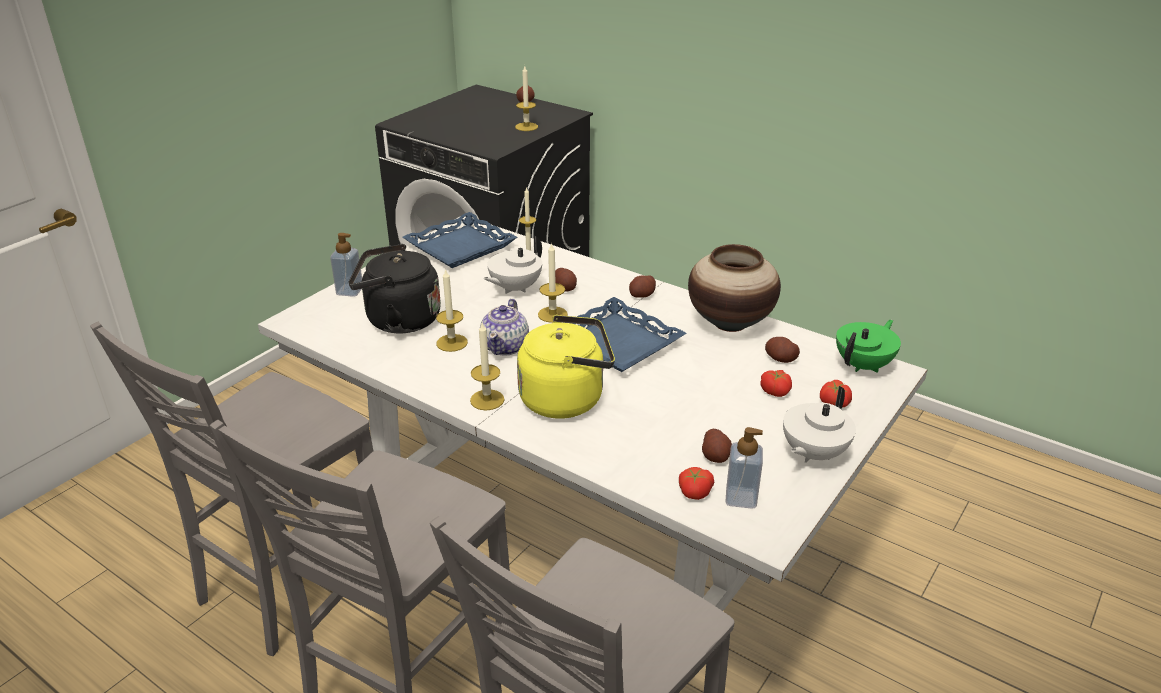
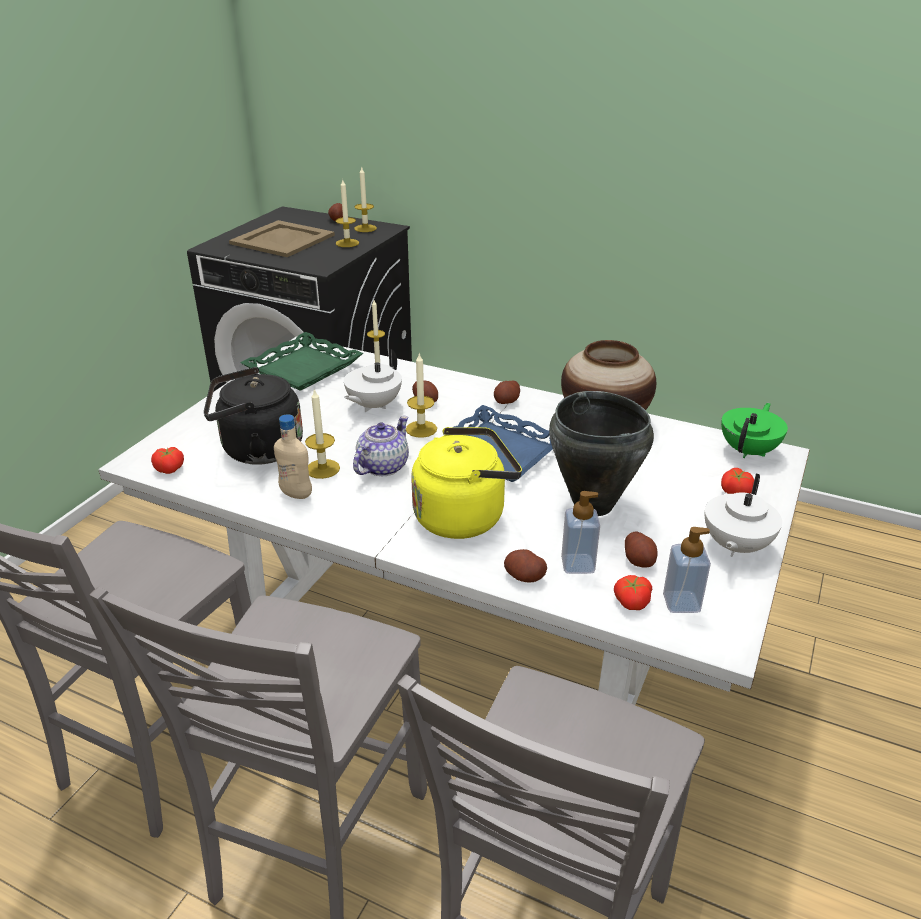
camera: 10 degrees left, 0 degrees up
soap dispenser [330,233,362,297] -> soap dispenser moved to [561,491,600,574]
blue tray [403,212,517,268] -> green tray [240,332,363,391]
candle [470,323,504,410] -> candle moved to [354,166,377,232]
teapot [480,299,529,356] -> teapot turned 150 degrees counterclockwise [353,416,409,476]
tomato [760,370,792,397] -> tomato moved to [151,447,184,474]
potato [765,337,800,363] -> potato moved to [504,549,547,583]
none -> beige tray [229,220,335,257]
none -> beige bottle [274,414,312,499]
none -> black cooking pot [549,391,654,516]

